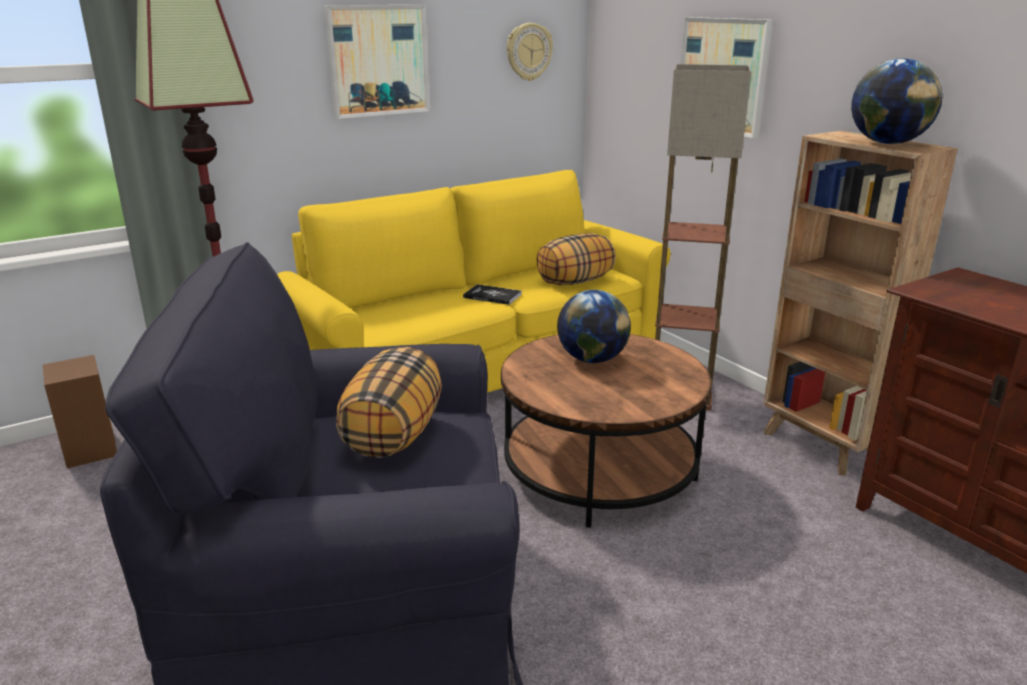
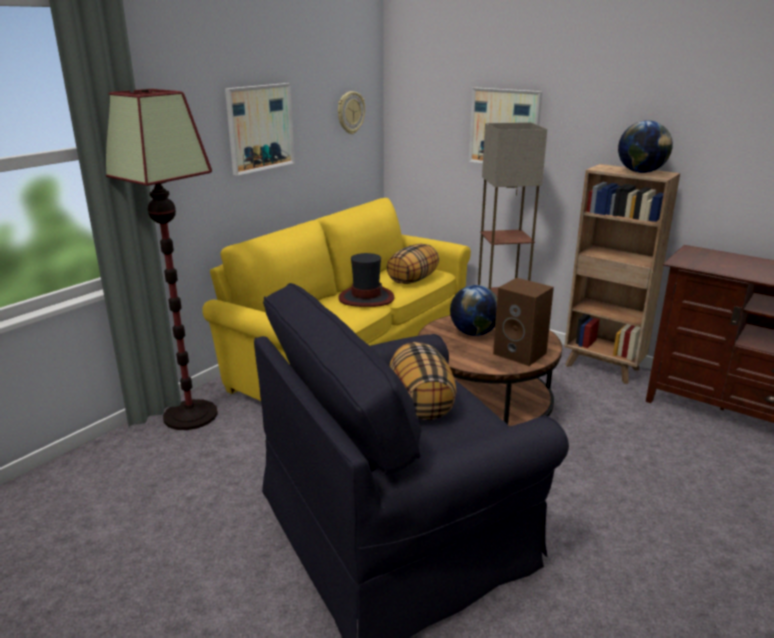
camera: 20 degrees left, 0 degrees up
brown speaker [43,355,117,468] -> brown speaker moved to [493,278,554,366]
book [463,284,522,305] -> hat [338,253,395,307]

